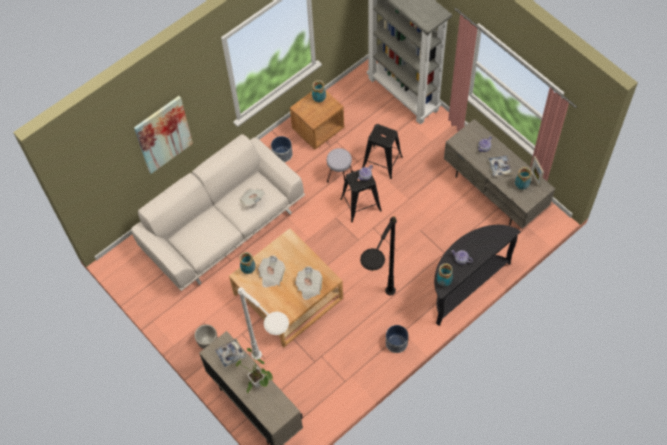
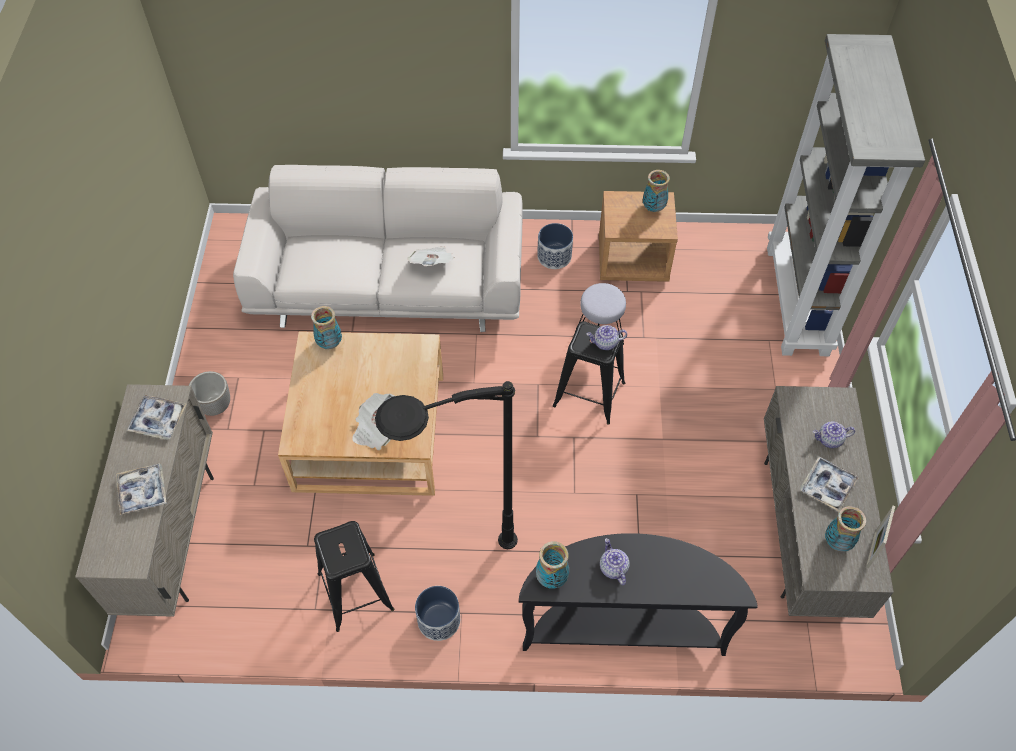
camera: 40 degrees right, 5 degrees down
picture [134,96,193,174] -> none
potted plant [236,348,273,393] -> tray [116,463,167,515]
white floor lamp [238,287,289,360] -> none
newspaper [258,255,285,288] -> none
black stool [362,124,403,179] -> black stool moved to [314,521,394,632]

